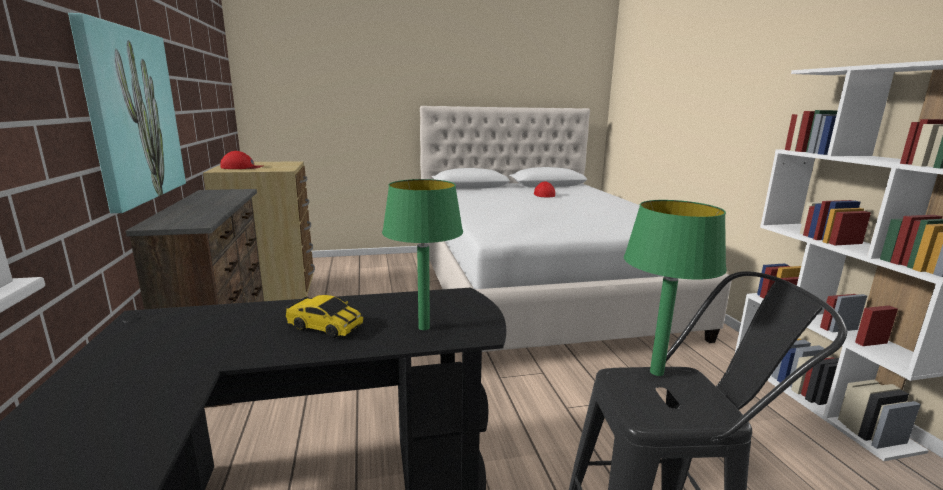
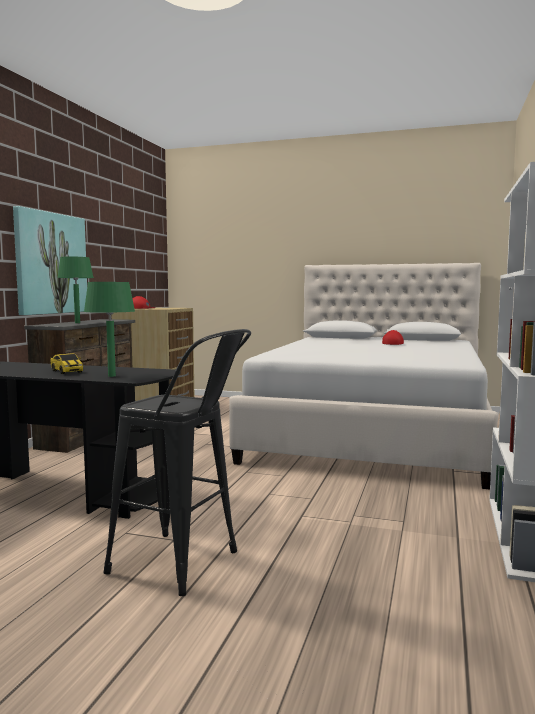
camera: 30 degrees right, 10 degrees down
green table lamp [624,200,727,376] -> green table lamp moved to [57,257,94,323]

